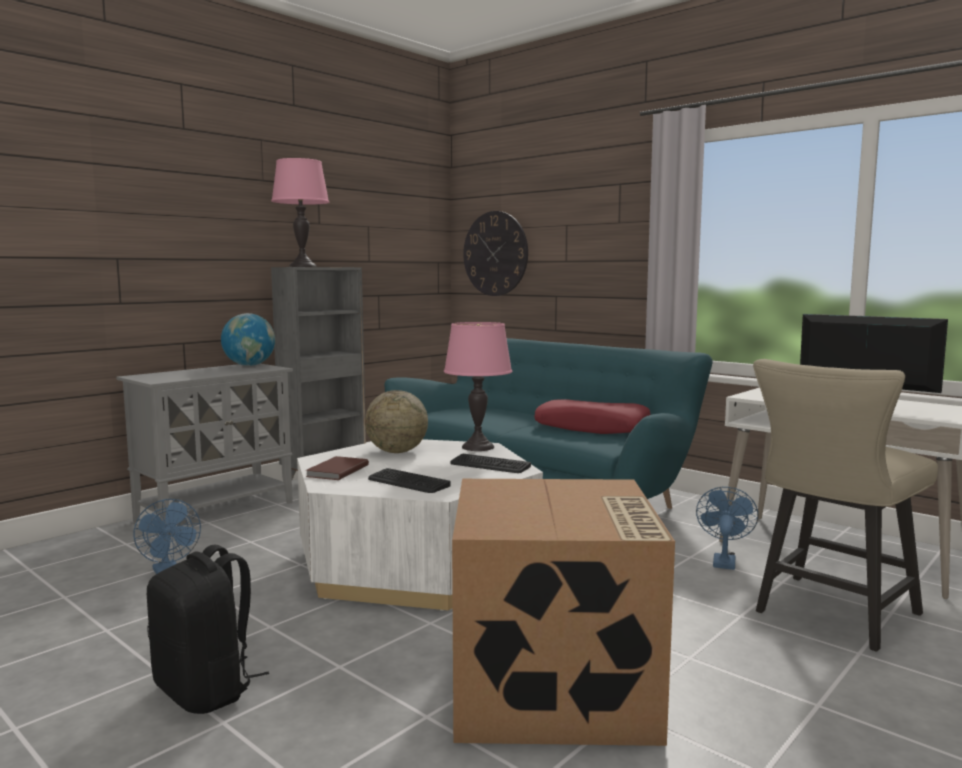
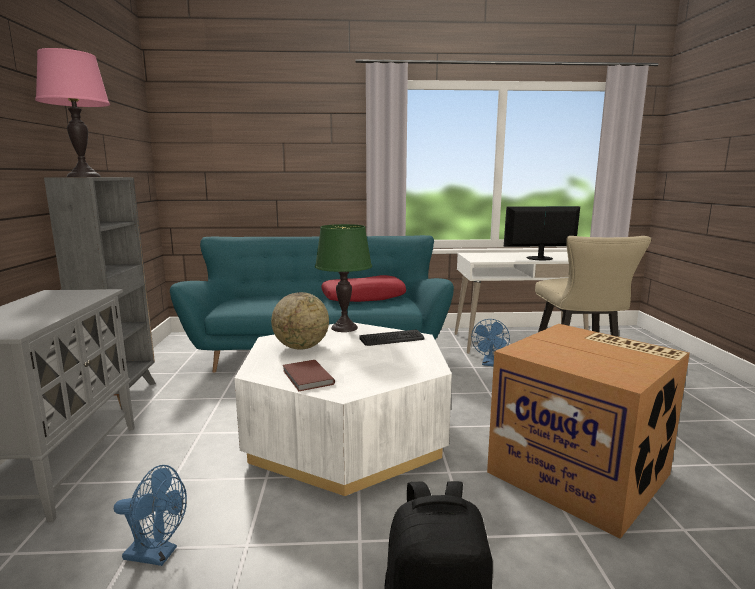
camera: 45 degrees left, 5 degrees up
globe [221,313,275,366] -> none
keyboard [368,468,451,493] -> none
pink table lamp [444,322,512,451] -> green table lamp [315,224,372,332]
wall clock [463,211,528,296] -> none
blue fan [696,487,759,570] -> blue fan turned 135 degrees counterclockwise [471,319,510,366]

